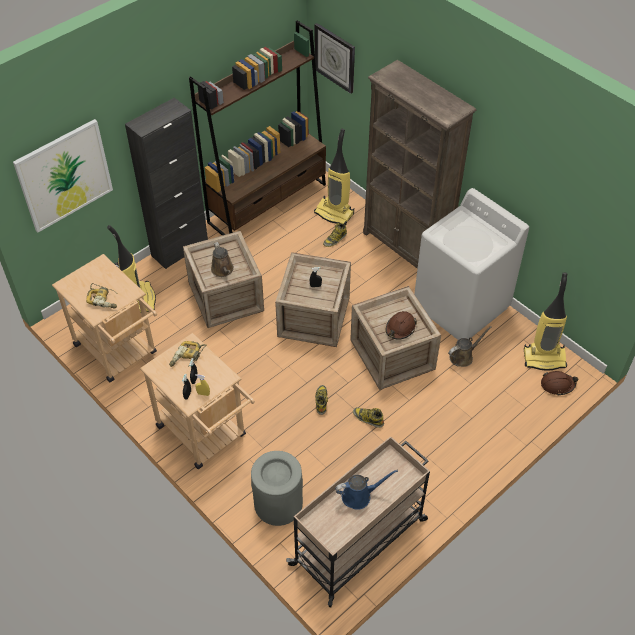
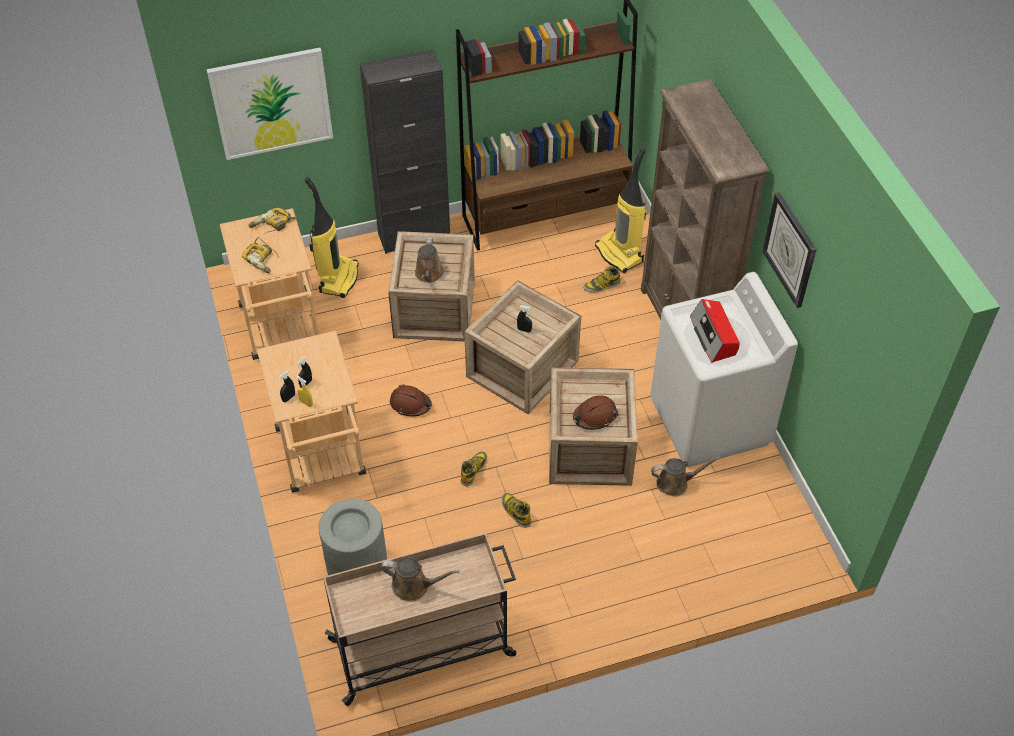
camera: 25 degrees right, 0 degrees up
power drill [169,341,207,367] -> power drill moved to [248,208,297,233]
wall clock [315,23,355,94] -> wall clock moved to [762,192,817,308]
blue watering can [335,469,398,510] -> brown watering can [381,557,459,602]
vacuum cleaner [524,273,567,371] -> none
brown hard hat [541,371,578,396] -> brown hard hat moved to [390,384,432,417]
none -> radio [690,299,740,363]

